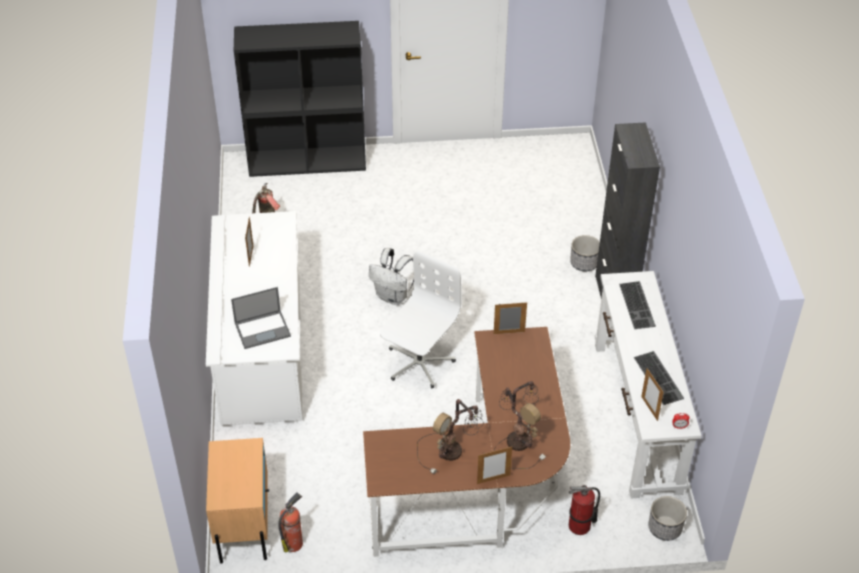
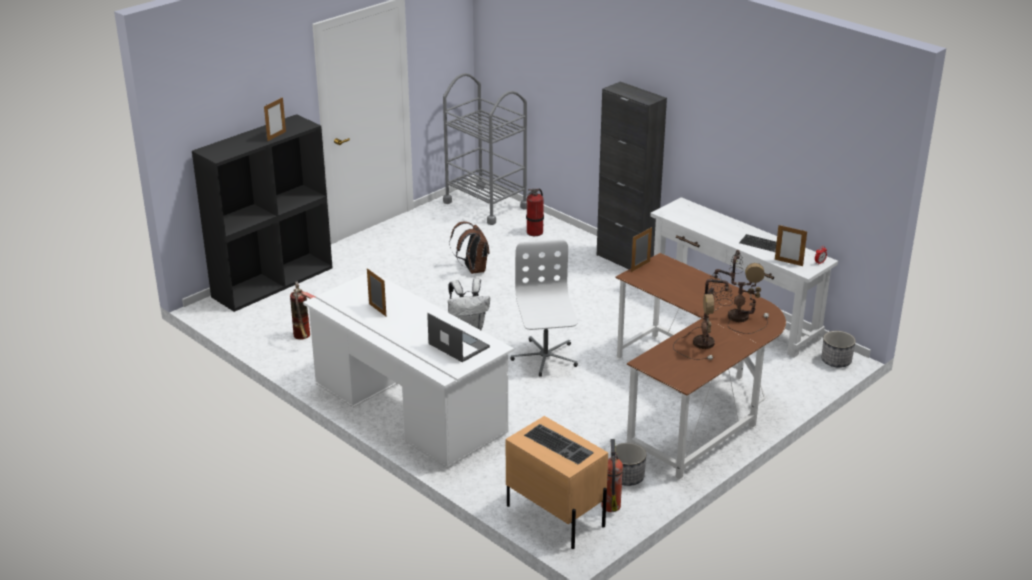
camera: 40 degrees left, 15 degrees down
laptop [231,287,291,349] -> laptop turned 75 degrees counterclockwise [427,313,490,362]
picture frame [477,447,512,484] -> picture frame moved to [264,97,286,141]
fire extinguisher [569,485,600,535] -> fire extinguisher moved to [526,189,544,236]
planter [570,235,600,271] -> planter moved to [615,443,646,486]
keyboard [619,281,656,329] -> keyboard moved to [524,424,594,465]
none -> grey cart [443,73,527,225]
none -> brown backpack [450,222,489,274]

